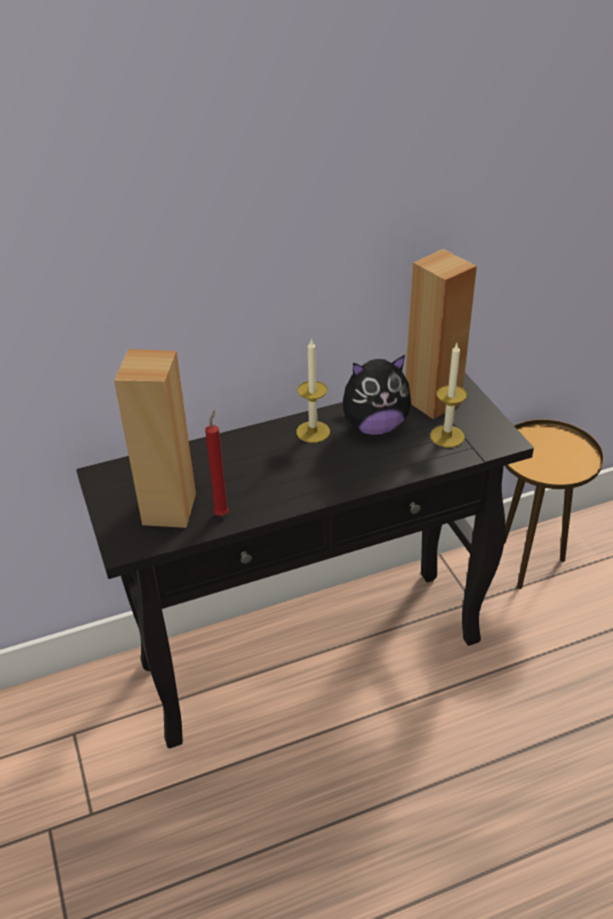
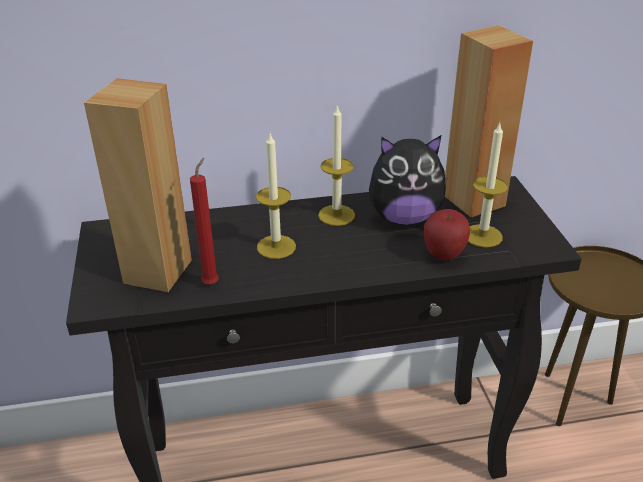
camera: 10 degrees right, 5 degrees down
none -> candle [256,134,296,259]
none -> apple [424,209,471,261]

